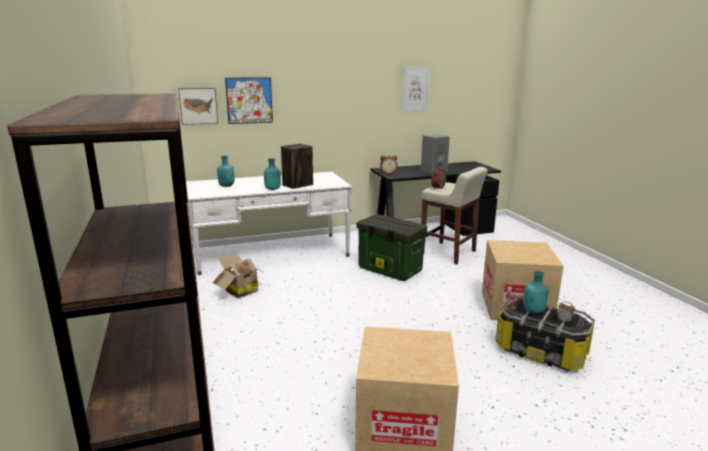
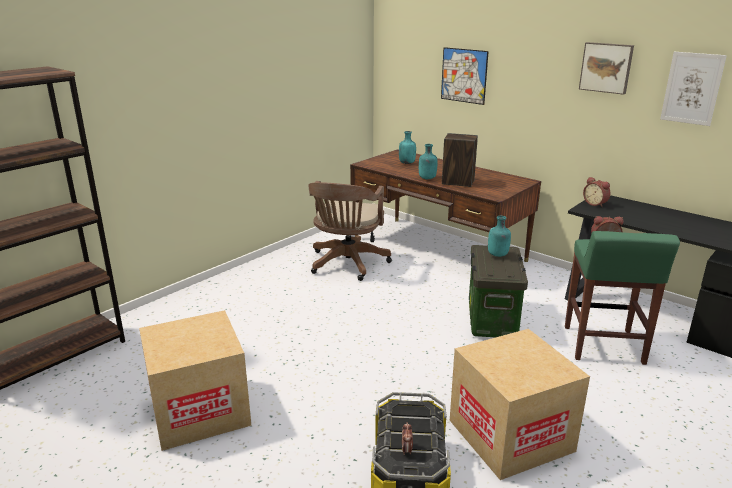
camera: 60 degrees right, 5 degrees up
picture [178,88,218,125] -> picture moved to [579,42,634,95]
white desk [186,172,352,275] -> brown desk [350,149,541,262]
cardboard box [212,252,267,298] -> brown office chair [308,181,392,281]
grey speaker [421,134,450,174] -> none
beige stool [421,167,488,264] -> green stool [565,231,680,365]
turquoise bottle [523,271,548,314] -> turquoise bottle moved to [488,216,511,257]

